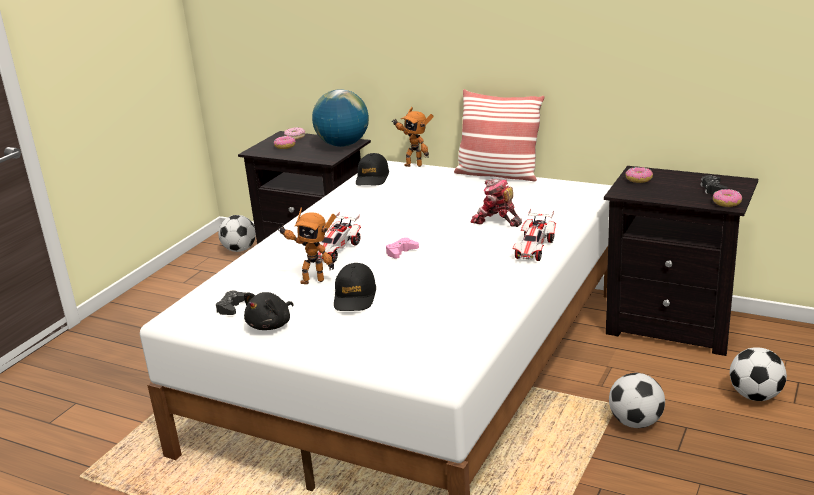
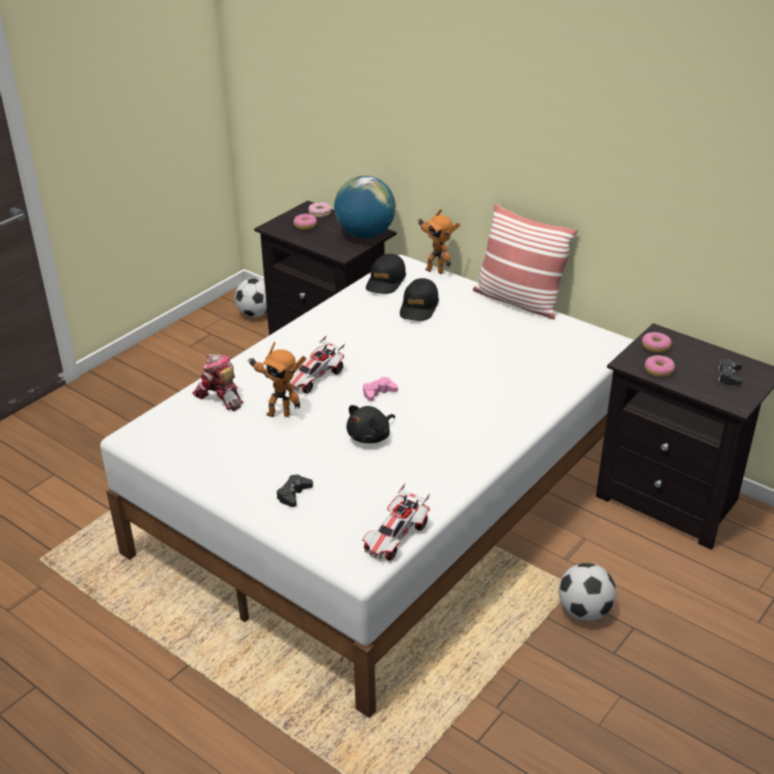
camera: 10 degrees right, 10 degrees up
black game controller [216,290,245,315] -> black game controller moved to [277,475,313,507]
black plush toy [244,292,294,330] -> black plush toy moved to [346,405,395,443]
black cap [334,263,376,311] -> black cap moved to [400,278,439,321]
toy robot [471,179,522,227] -> toy robot moved to [192,354,243,411]
toy car [513,209,556,261] -> toy car moved to [362,483,430,561]
donut [713,189,742,207] -> donut moved to [645,355,675,377]
football [730,347,787,401] -> none

